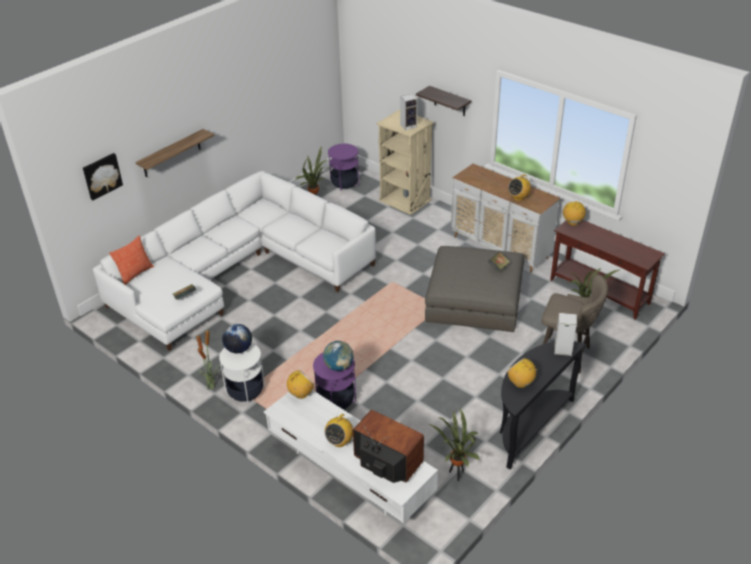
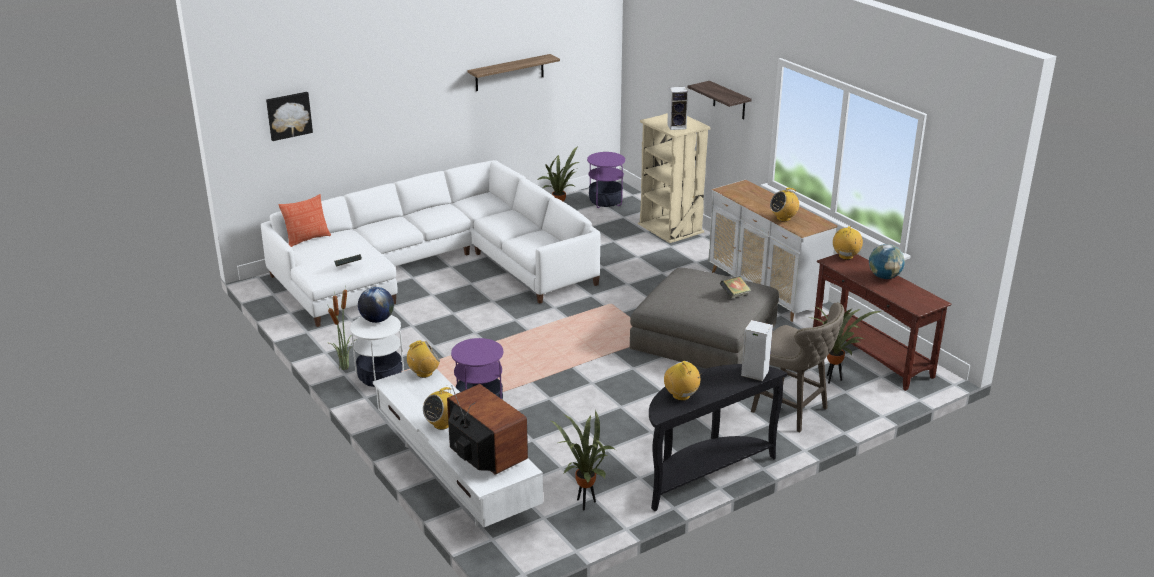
camera: 15 degrees right, 10 degrees down
shelf [136,129,214,177] -> shelf moved to [468,54,560,91]
globe [323,341,353,371] -> globe moved to [869,244,905,279]

